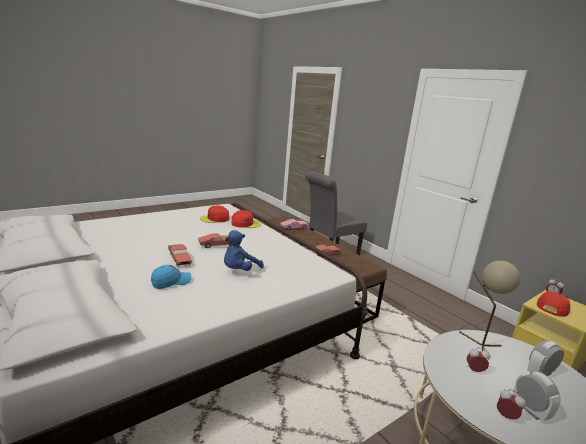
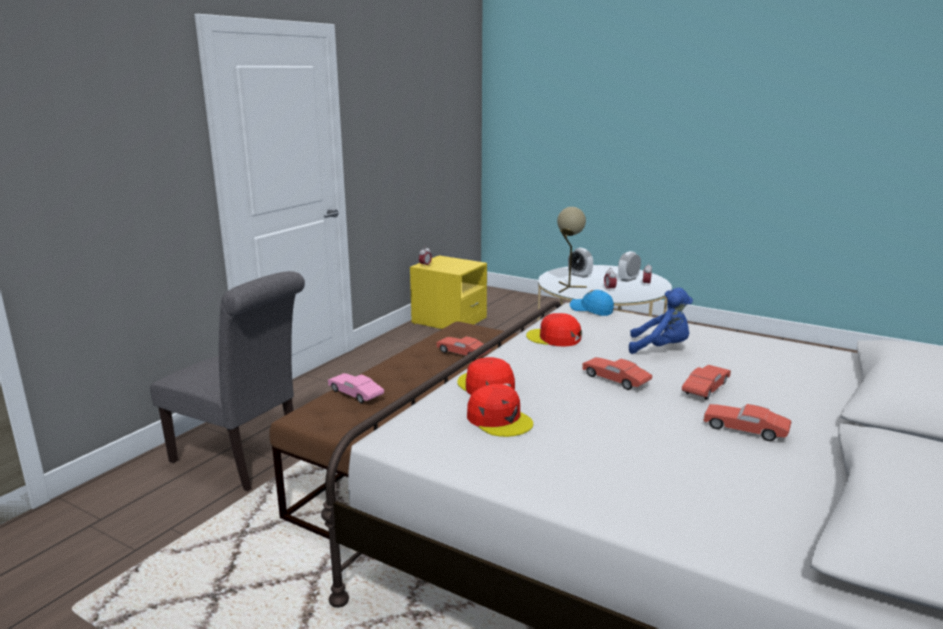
camera: 110 degrees left, 0 degrees up
blue cap [151,265,192,289] -> blue cap moved to [570,290,614,316]
red cap [537,292,571,317] -> red cap moved to [526,313,581,346]
none -> red toy car [704,404,791,441]

